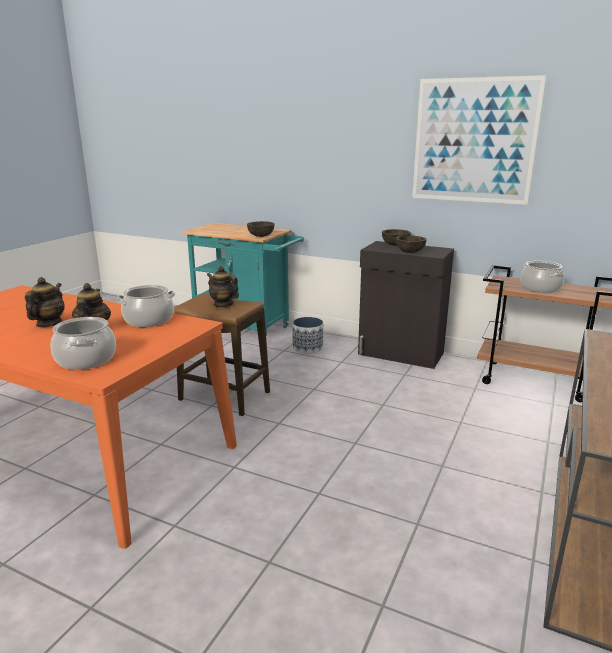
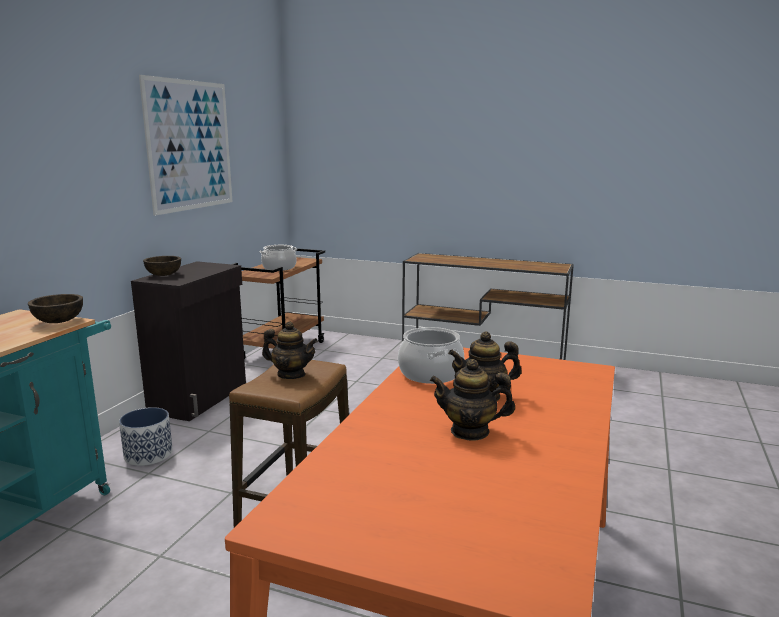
camera: 95 degrees left, 5 degrees down
cooking pot [50,317,116,370] -> none
teapot [207,266,239,308] -> teapot turned 105 degrees counterclockwise [262,321,318,379]
brown bowl [396,235,427,253] -> none

